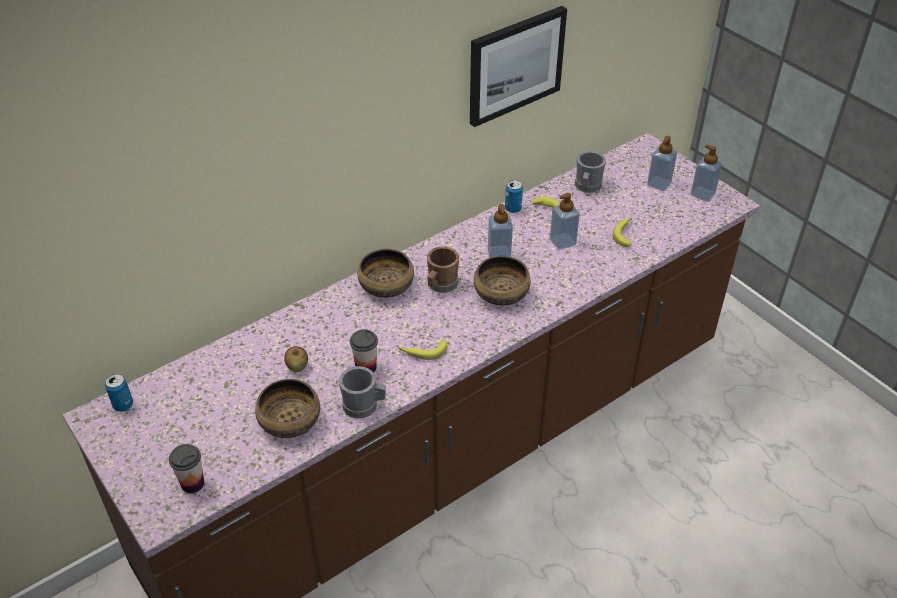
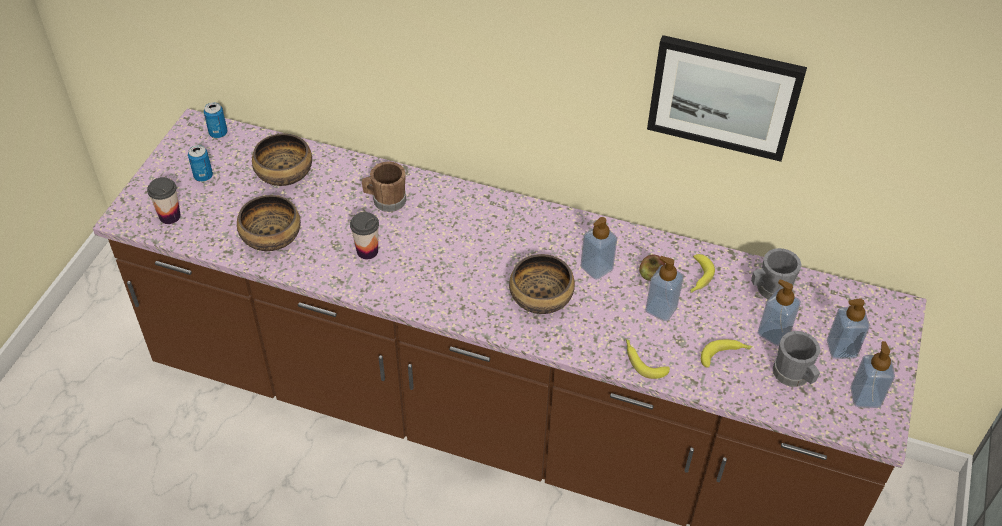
camera: 55 degrees right, 5 degrees up
apple [284,346,308,372] -> apple moved to [639,255,665,281]
grey mug [339,366,386,419] -> grey mug moved to [773,331,820,387]
bowl [358,249,414,298] -> bowl moved to [252,133,312,186]
banana [398,339,447,360] -> banana moved to [626,339,670,379]
brown mug [427,246,459,293] -> brown mug moved to [362,161,406,212]
can [505,180,523,213] -> can moved to [188,145,213,182]
none -> soap dispenser [758,279,801,346]

